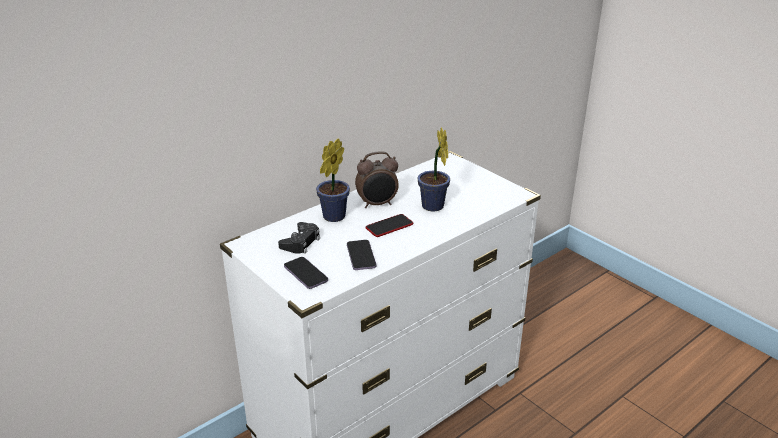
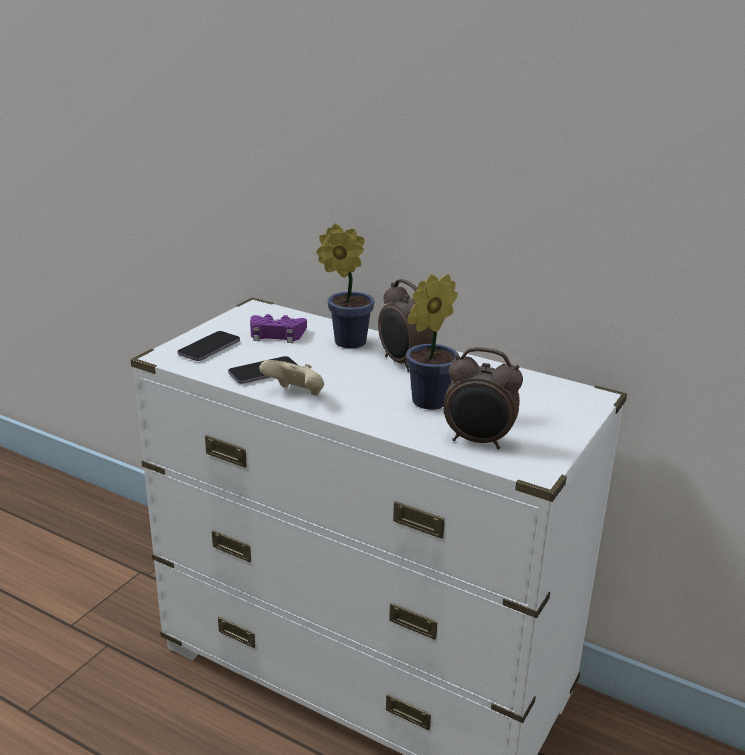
camera: 70 degrees right, 5 degrees down
black game controller [278,222,320,254] -> purple game controller [250,314,307,343]
phone [366,214,413,237] -> none
none -> beige game controller [259,360,324,396]
none -> alarm clock [443,347,523,449]

